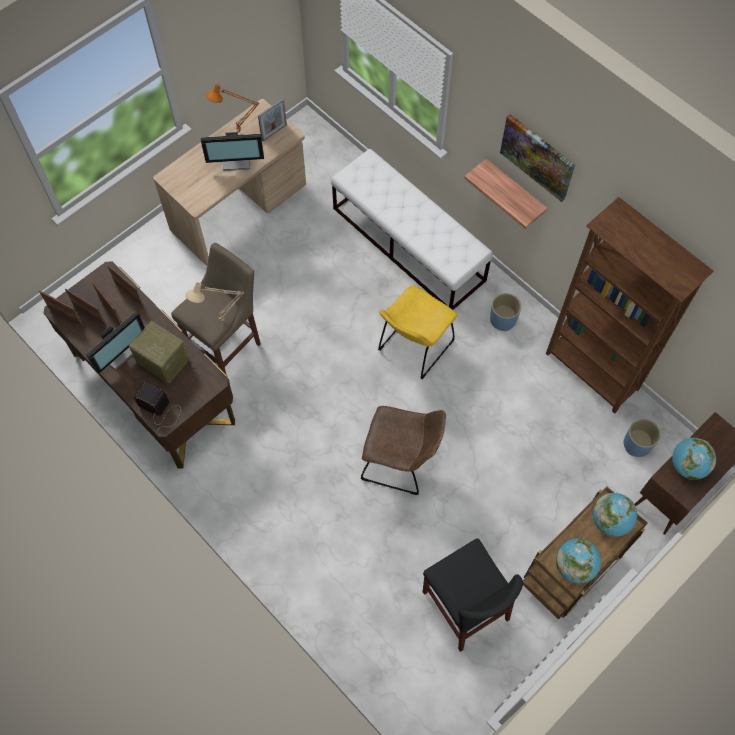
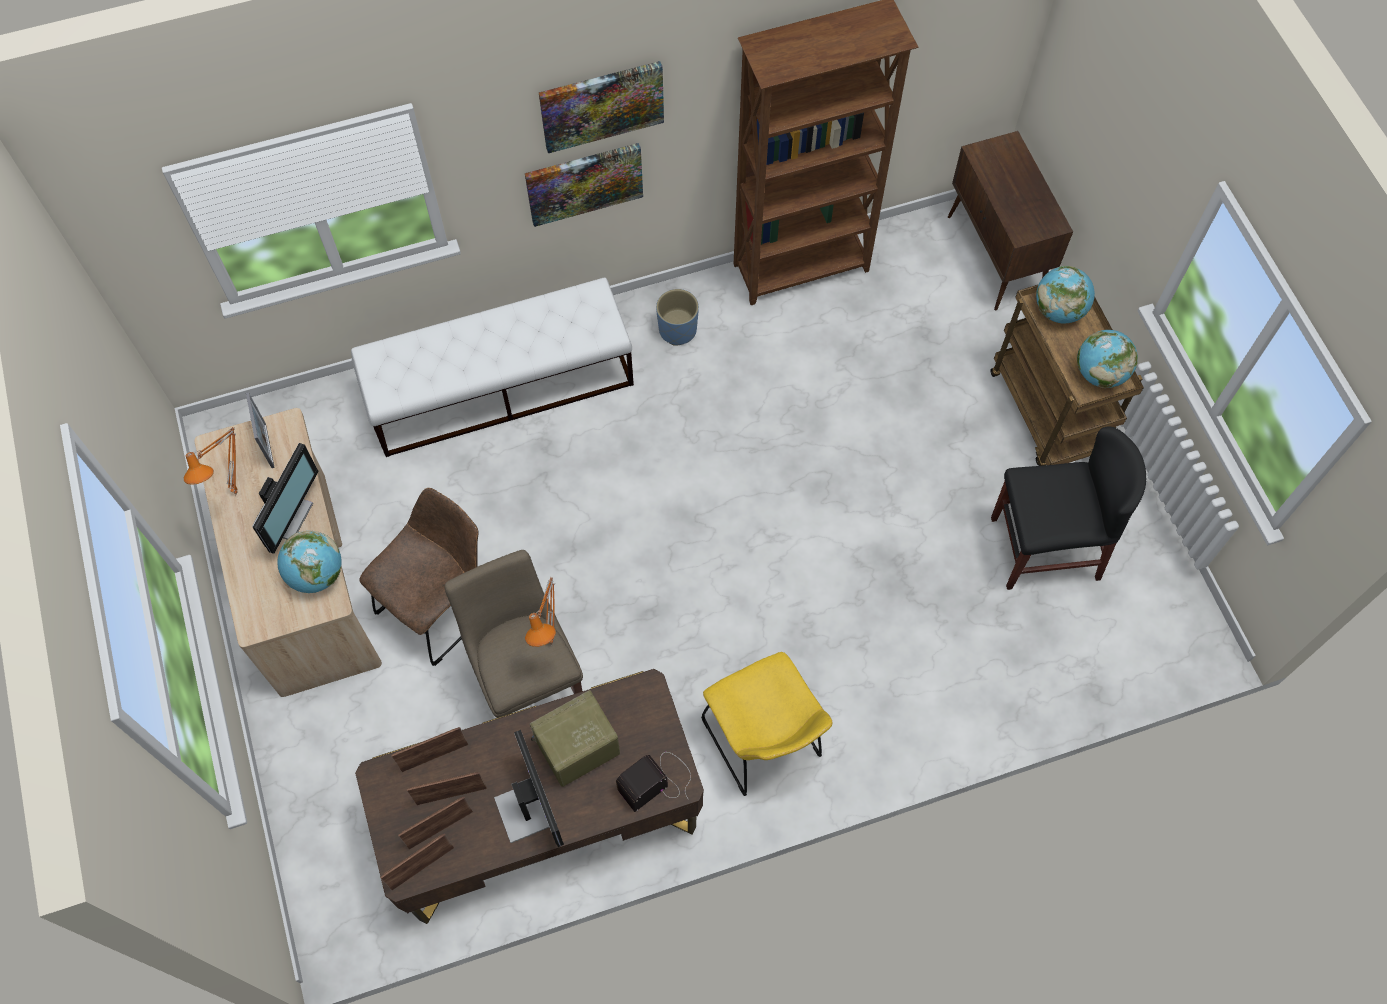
camera: 65 degrees left, 0 degrees up
beige table lamp [186,282,244,322] -> orange table lamp [525,577,556,647]
brown chair [361,406,446,495] -> brown chair moved to [359,488,478,666]
yellow chair [378,285,458,379] -> yellow chair moved to [701,652,832,796]
shelf [464,159,547,229] -> picture [525,143,643,227]
blue planter [624,419,660,457] -> none
globe [672,438,716,480] -> globe moved to [277,531,342,593]

